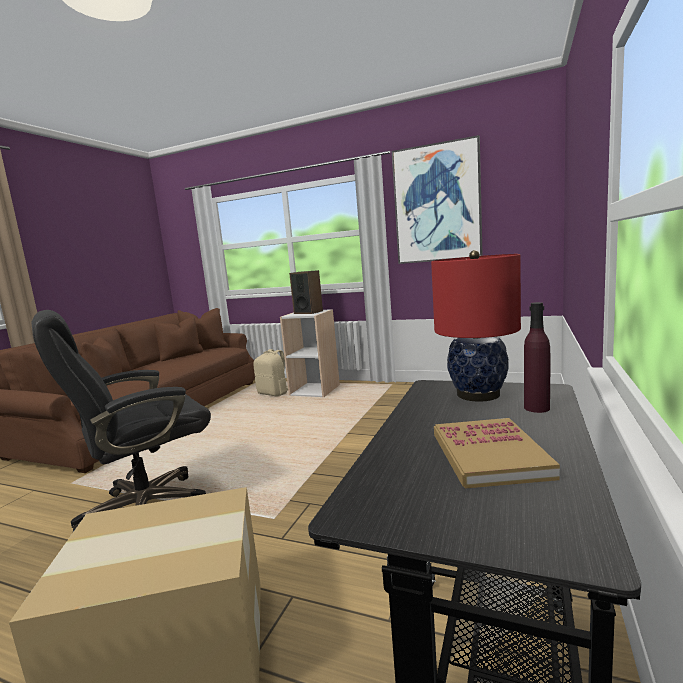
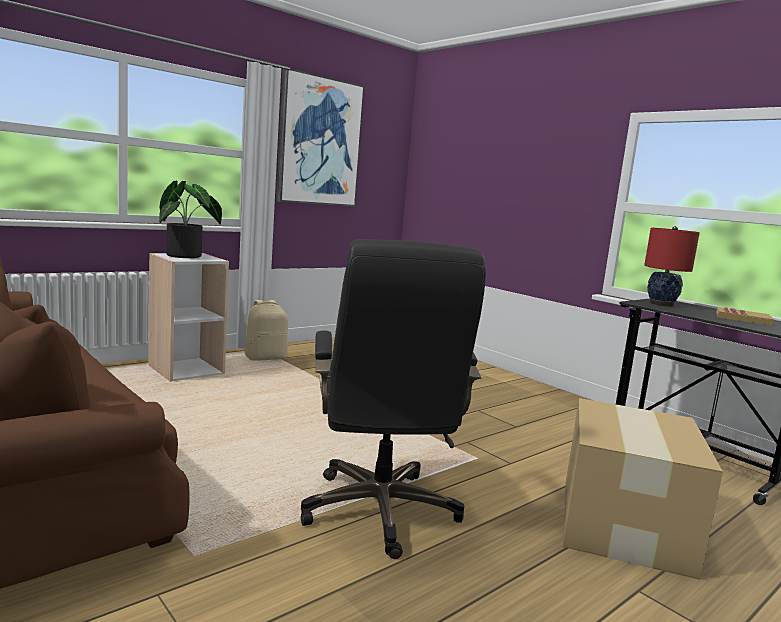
camera: 65 degrees left, 0 degrees up
beige backpack [253,349,288,397] -> beige backpack moved to [244,300,288,361]
speaker [289,270,323,314] -> potted plant [159,181,222,258]
purple bottle [524,302,550,413] -> none

